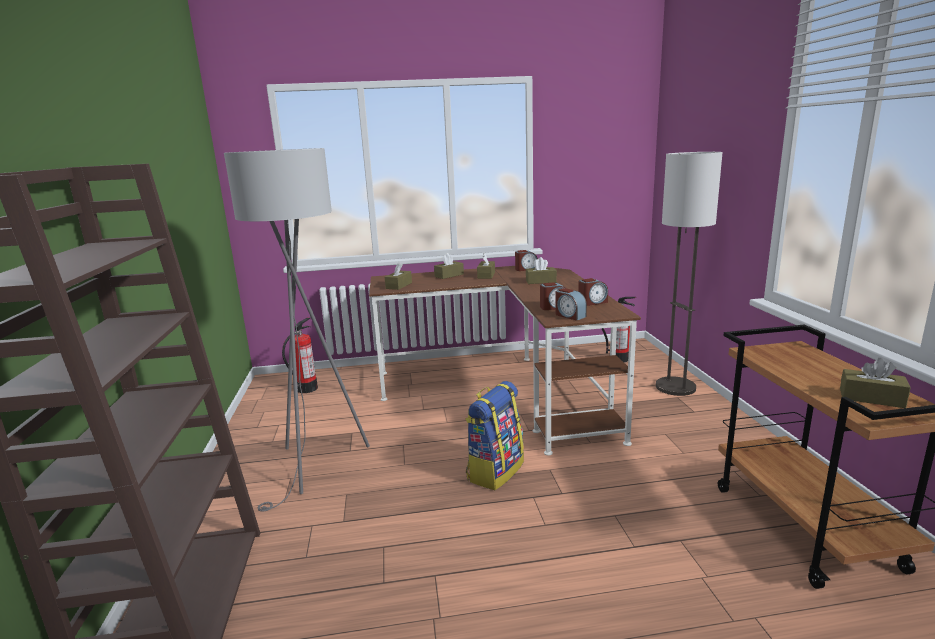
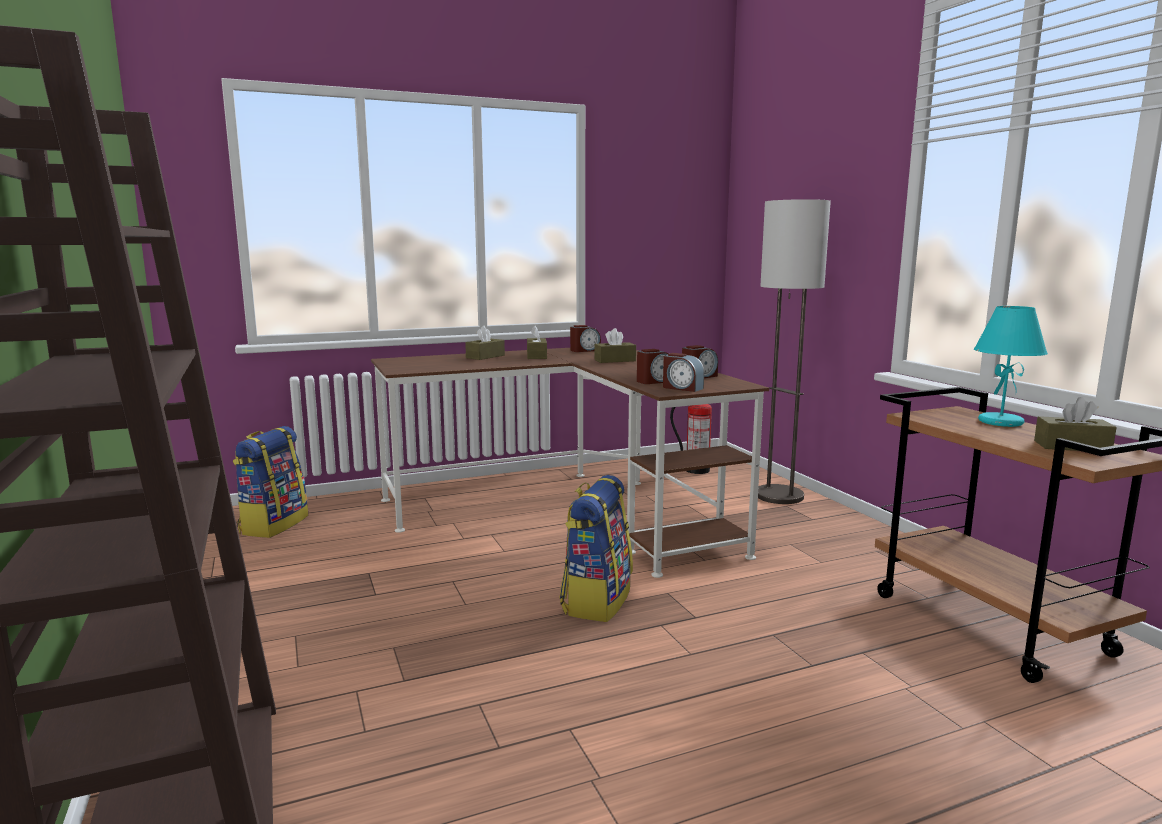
camera: 15 degrees left, 5 degrees down
grey floor lamp [224,148,370,512] -> none
fire extinguisher [282,318,318,393] -> backpack [233,426,308,538]
brown tissue box [385,262,412,290] -> none
none -> turquoise table lamp [974,306,1048,427]

